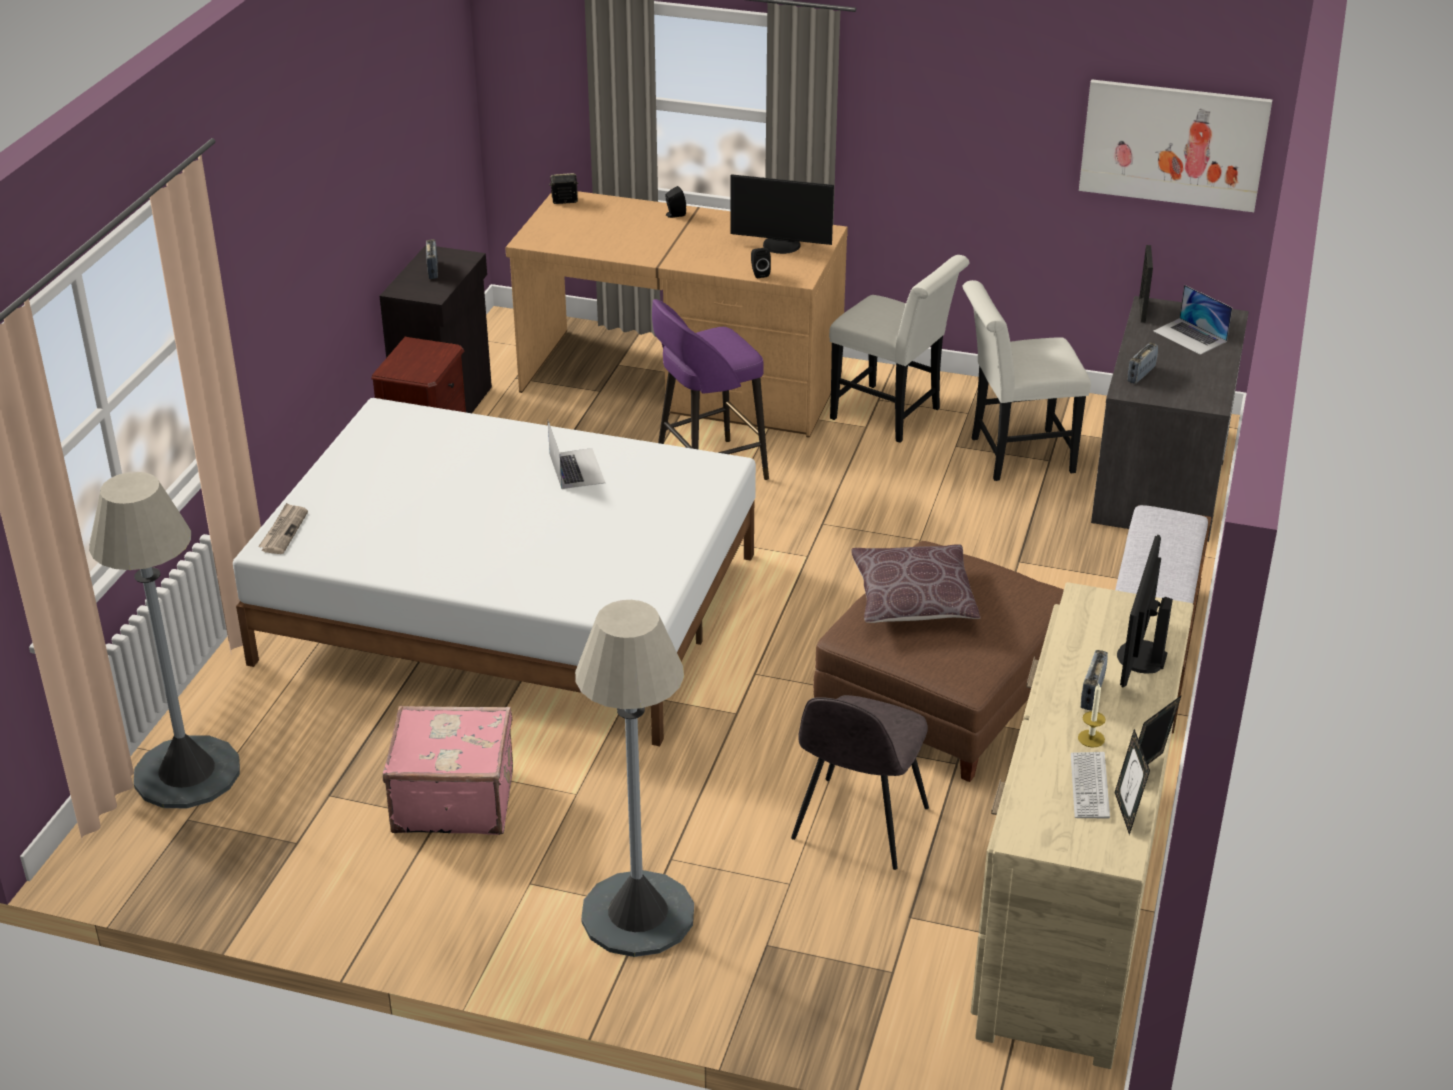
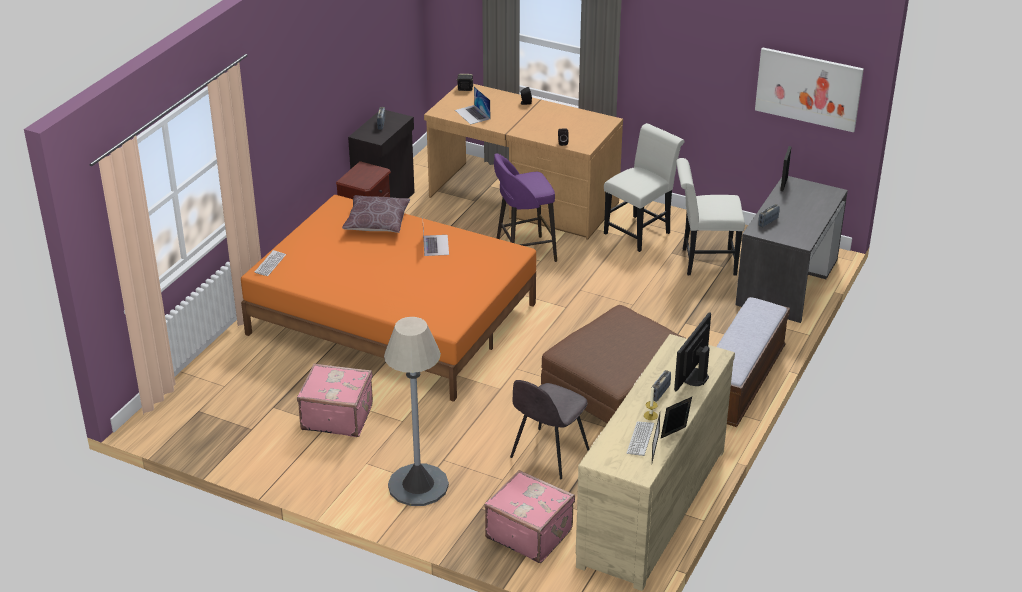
camera: 10 degrees right, 0 degrees up
grey floor lamp [89,472,240,808] -> none
white bed [233,398,756,746] -> orange bed [241,195,536,402]
newspaper [258,503,308,554] -> keyboard [255,250,286,276]
monitor [730,174,834,254] -> none
white chair [829,255,970,443] -> white chair turned 90 degrees counterclockwise [604,123,685,252]
brown pillow [851,544,980,623] -> brown pillow moved to [342,195,410,233]
laptop [1153,285,1233,355] -> laptop moved to [455,87,490,125]
none -> pink suitcase [484,470,575,563]

